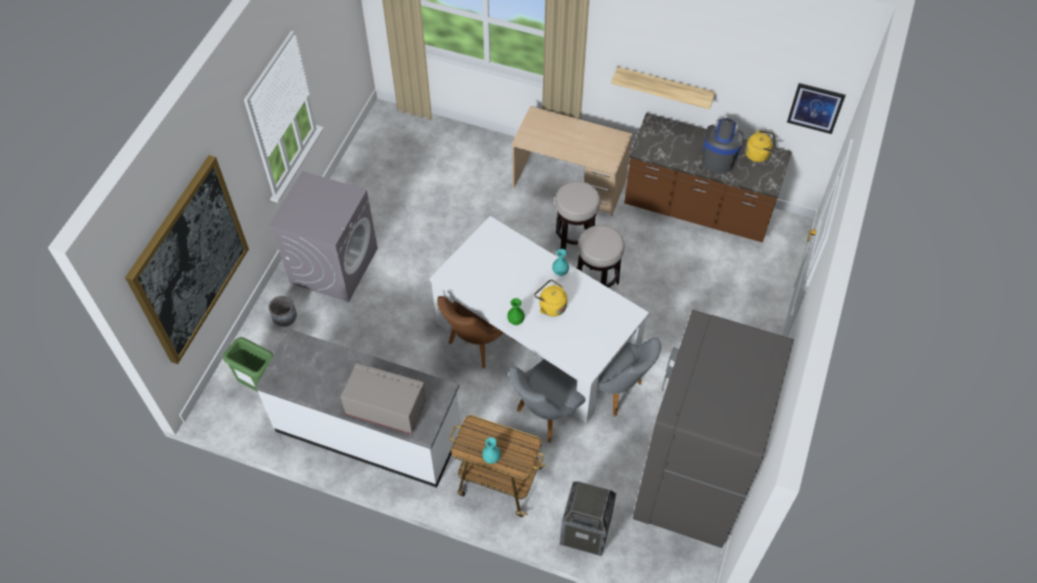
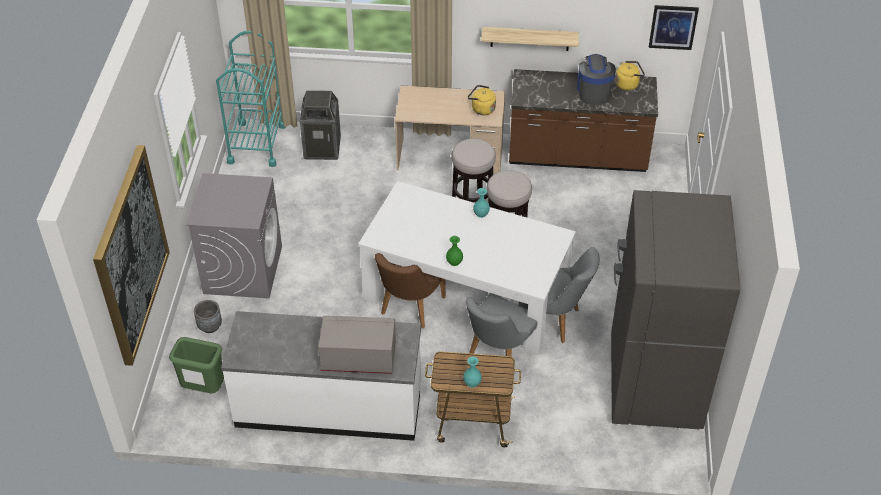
camera: 15 degrees left, 10 degrees down
yellow kettle [534,279,567,317] -> yellow kettle moved to [468,85,496,115]
trash can [560,481,616,556] -> trash can moved to [300,90,341,160]
none -> turquoise cart [216,31,286,167]

